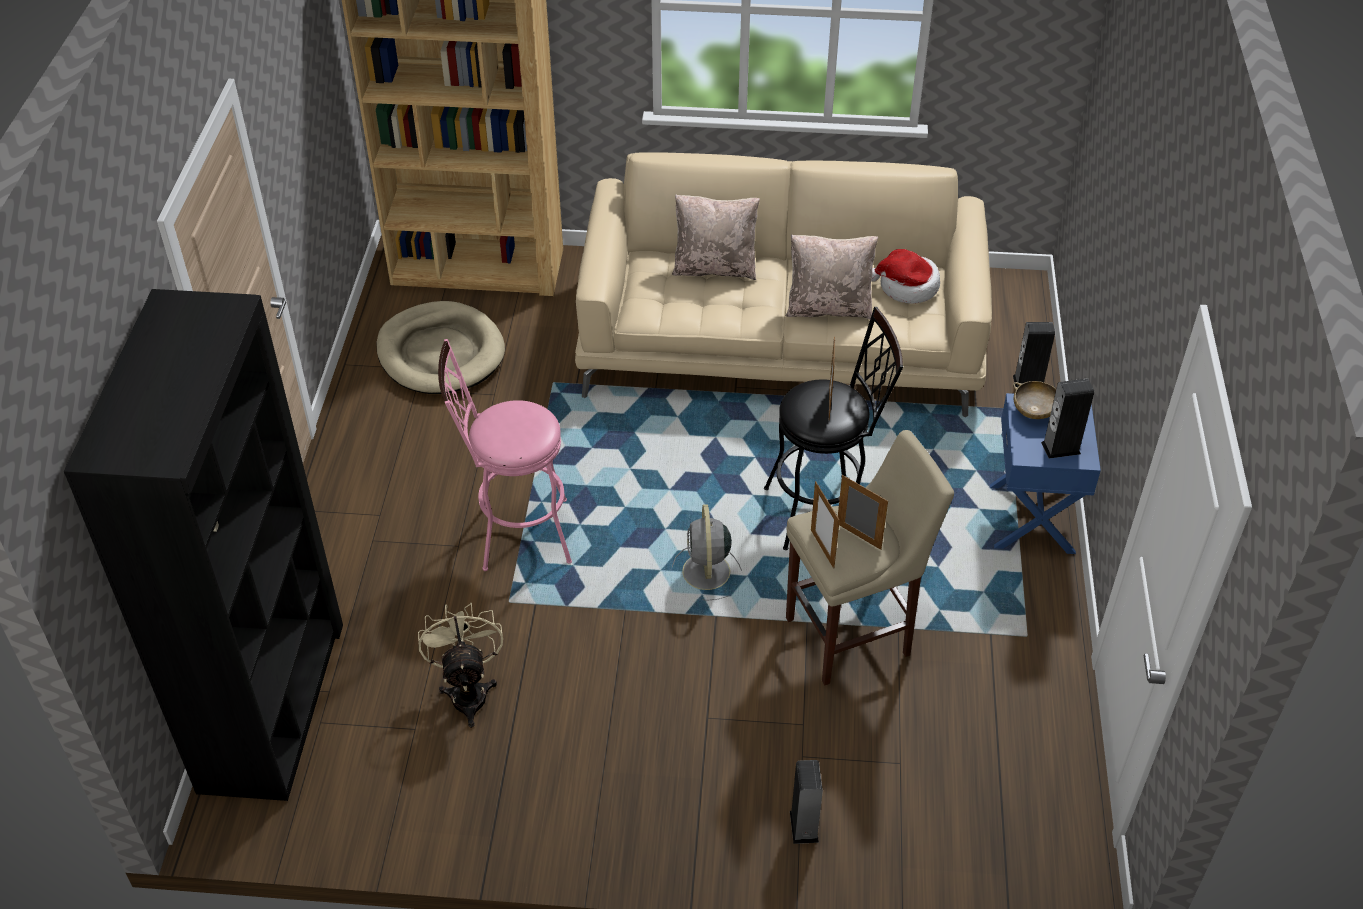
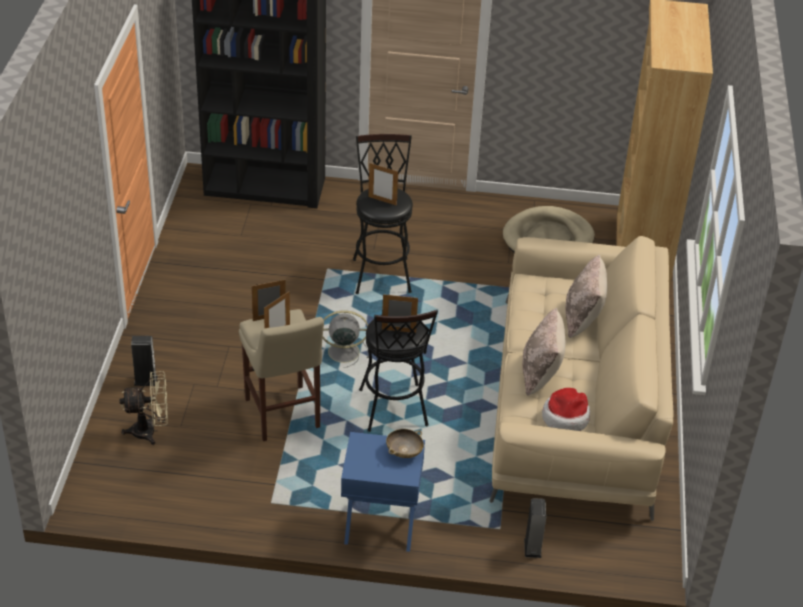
camera: 90 degrees right, 5 degrees down
beige fan [418,602,503,728] -> beige fan moved to [119,371,168,445]
pink stool [438,339,572,571] -> black stool [353,134,413,294]
speaker [1041,378,1094,459] -> none
none -> picture frame [368,163,398,206]

